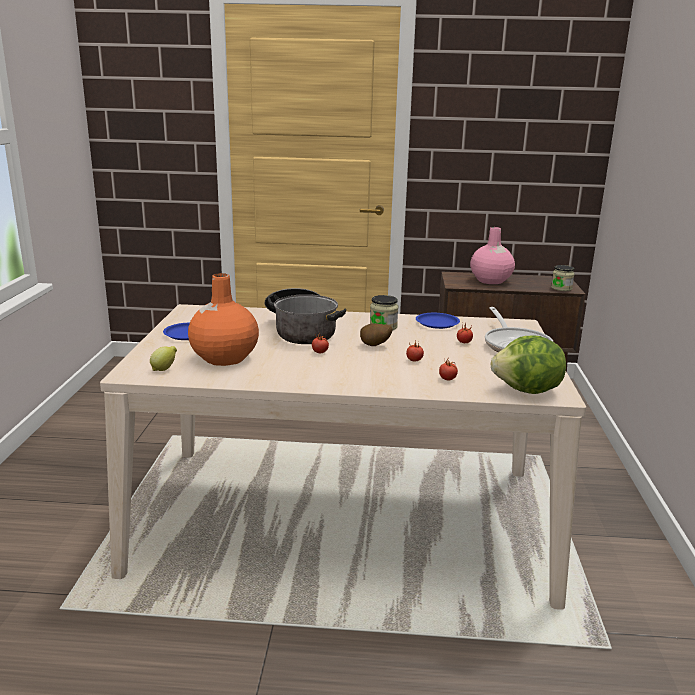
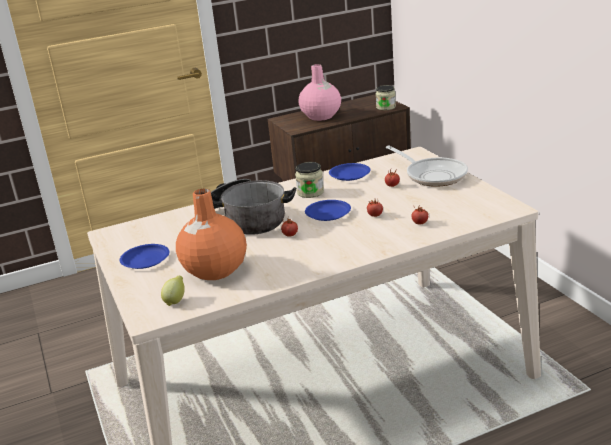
camera: 25 degrees left, 5 degrees up
potato [360,323,392,346] -> blue plate [305,200,351,221]
lettuce [491,335,566,394] -> none

